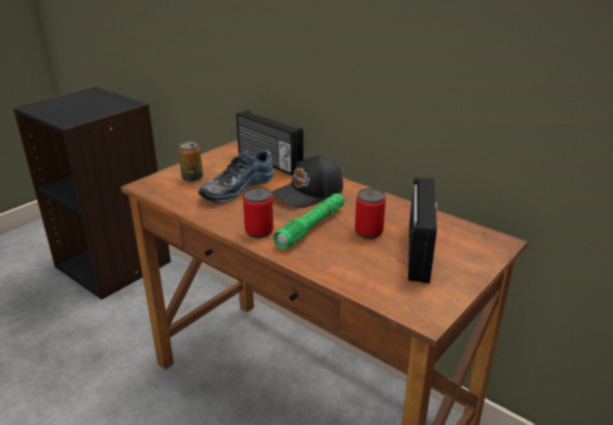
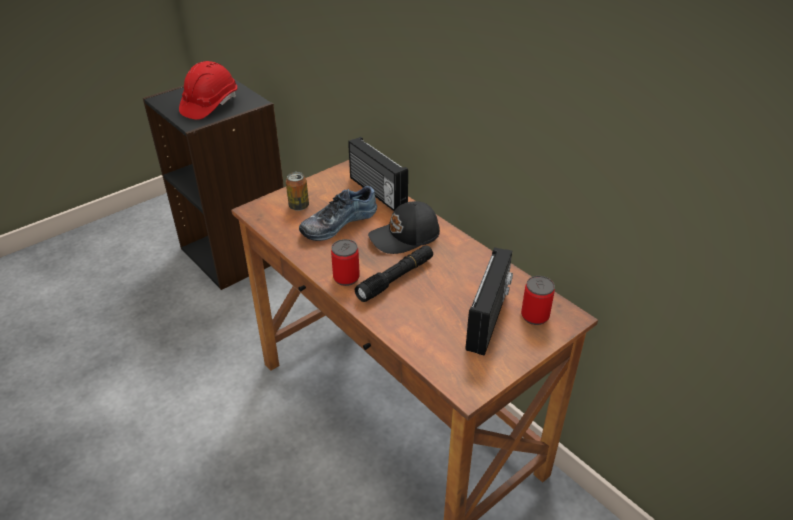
camera: 10 degrees right, 10 degrees up
green flashlight [273,194,345,249] -> black flashlight [355,245,433,302]
can [355,188,386,239] -> can moved to [521,276,555,325]
none -> red hard hat [179,61,237,120]

